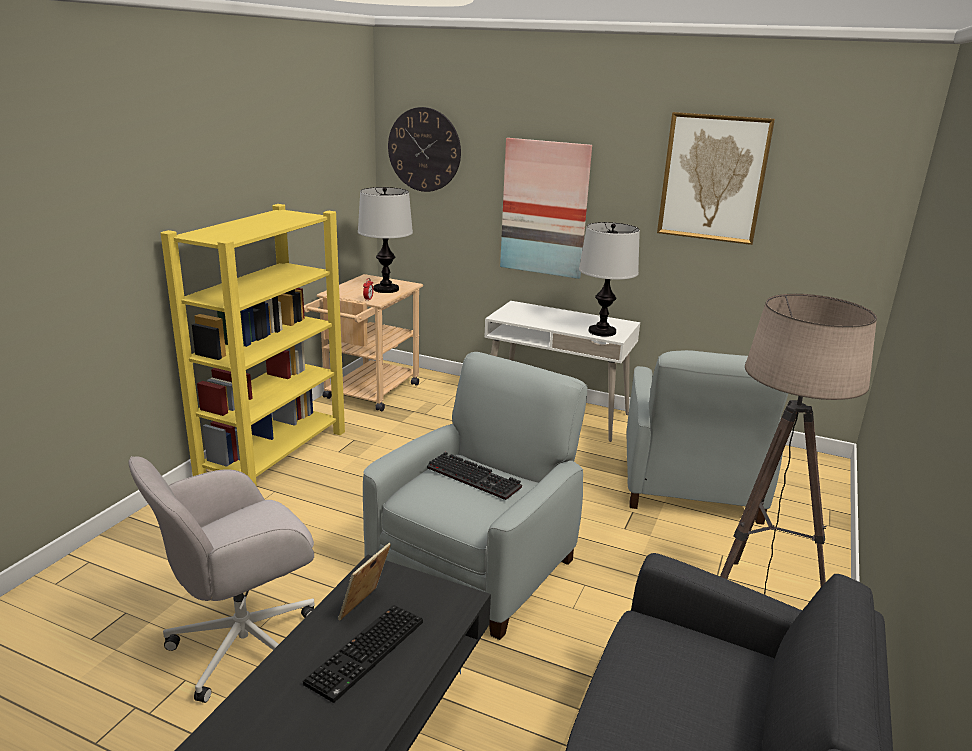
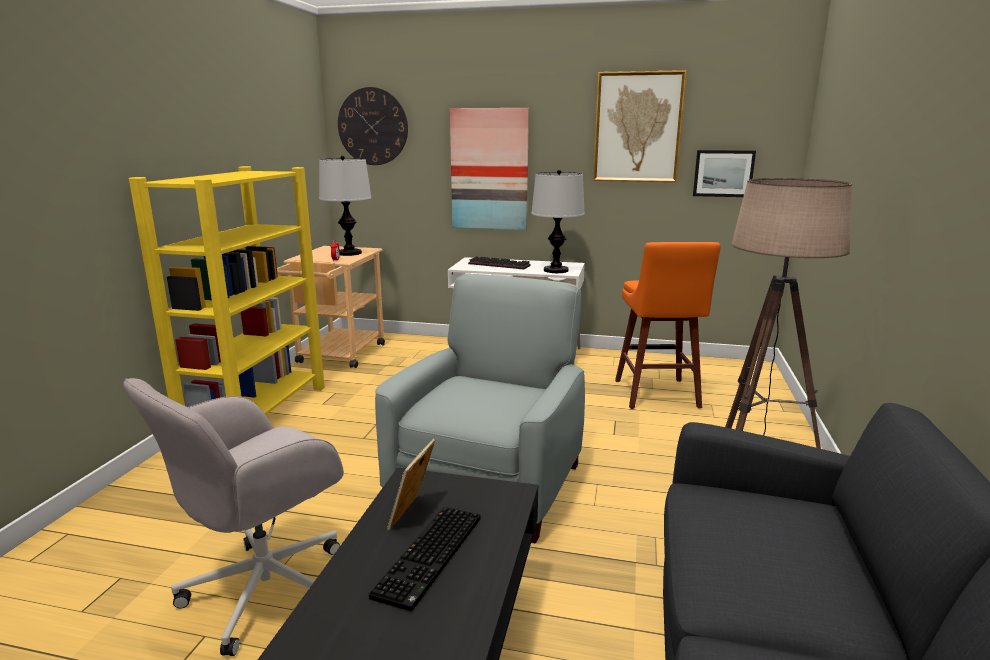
camera: 10 degrees left, 5 degrees down
keyboard [427,452,522,500] -> keyboard moved to [468,256,531,270]
grey armchair [627,350,788,525] -> orange stool [615,242,721,409]
none -> picture [693,150,756,197]

